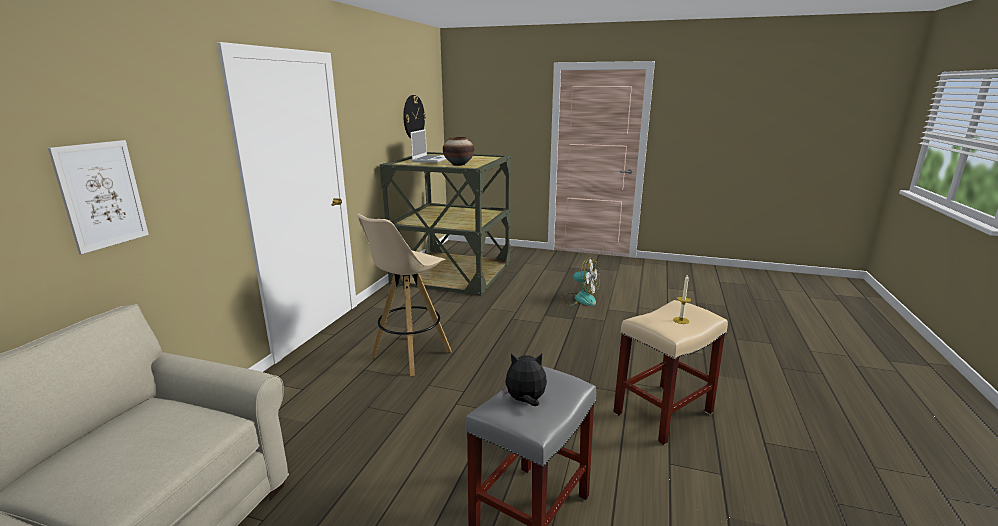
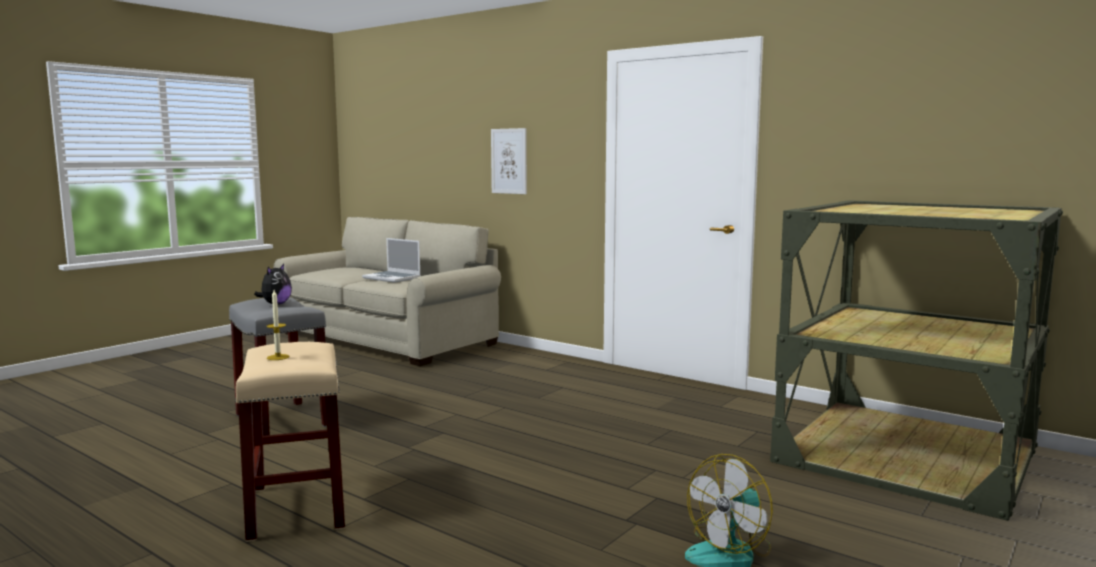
camera: 110 degrees right, 10 degrees down
beige stool [356,214,451,376] -> none
wall clock [403,95,426,139] -> none
laptop [410,129,446,163] -> laptop moved to [362,238,420,283]
vase [443,137,474,166] -> none

